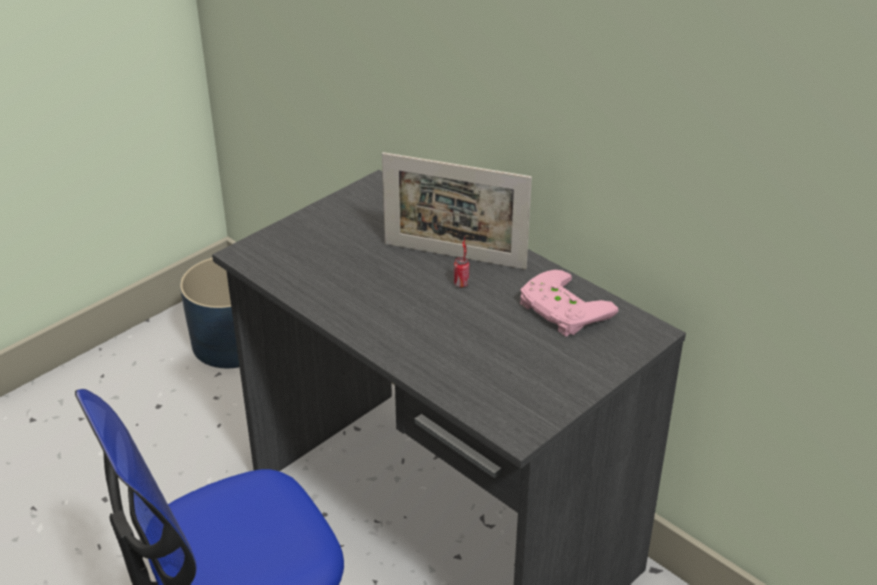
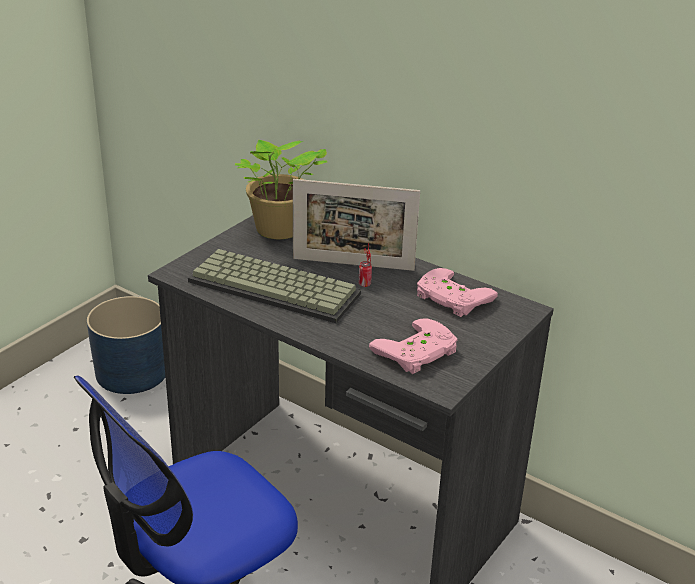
camera: 10 degrees left, 5 degrees down
none -> keyboard [188,249,361,323]
none -> potted plant [235,140,327,239]
none -> pink game controller [369,319,457,374]

